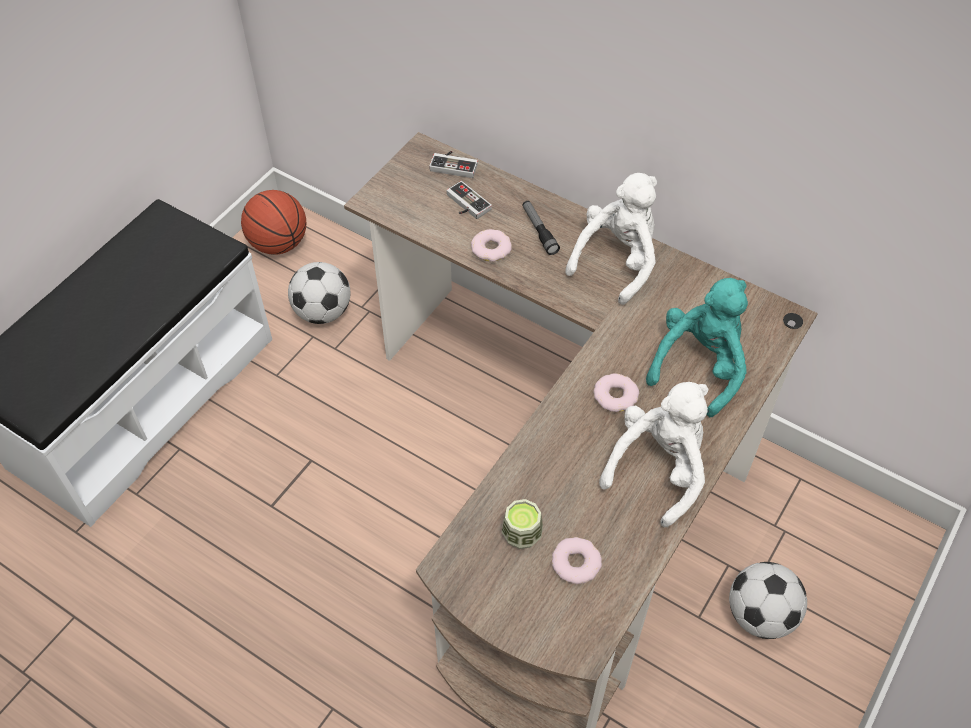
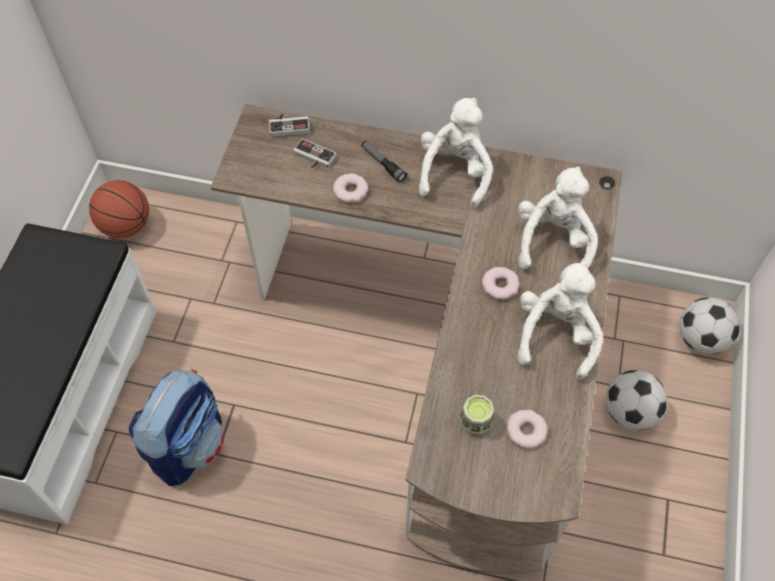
camera: 20 degrees left, 5 degrees up
football [288,262,350,324] -> football moved to [679,297,740,354]
turquoise plush toy [646,278,748,417] -> white plush toy [518,166,598,269]
none -> backpack [129,369,224,486]

